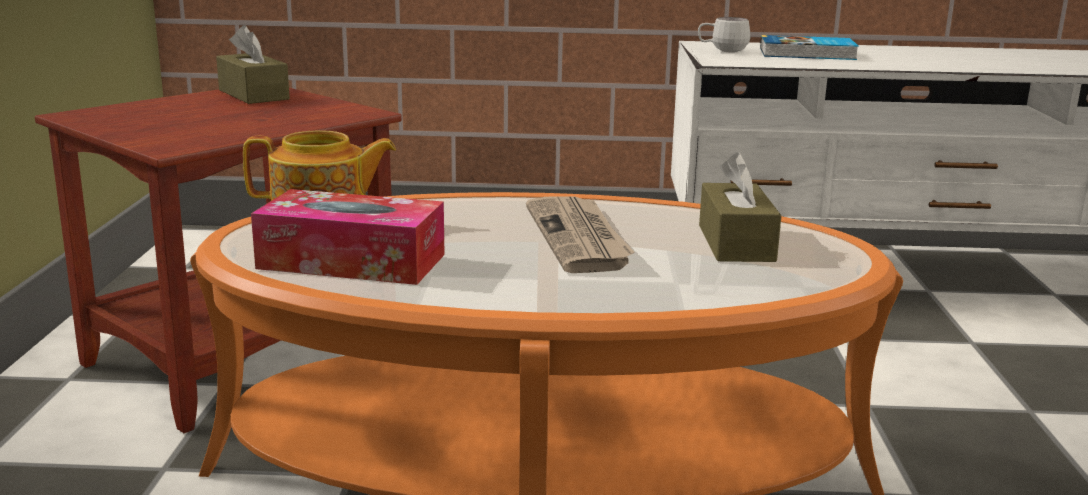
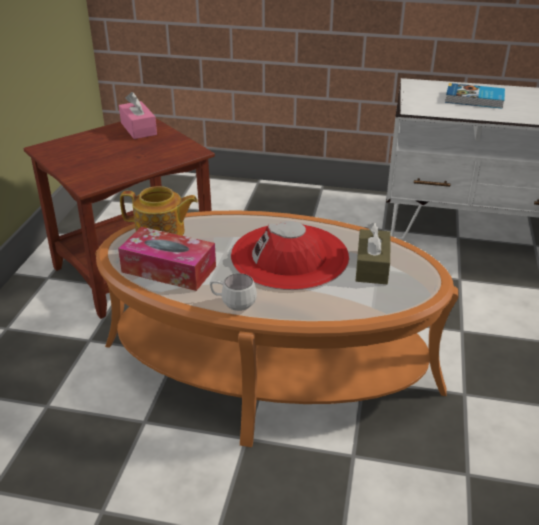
camera: 10 degrees right, 15 degrees up
brown tissue box [216,25,290,104] -> pink tissue box [119,92,157,139]
newspaper [526,196,634,273] -> red hat [231,221,349,290]
white mug [698,17,751,52] -> white mug moved to [210,273,257,311]

